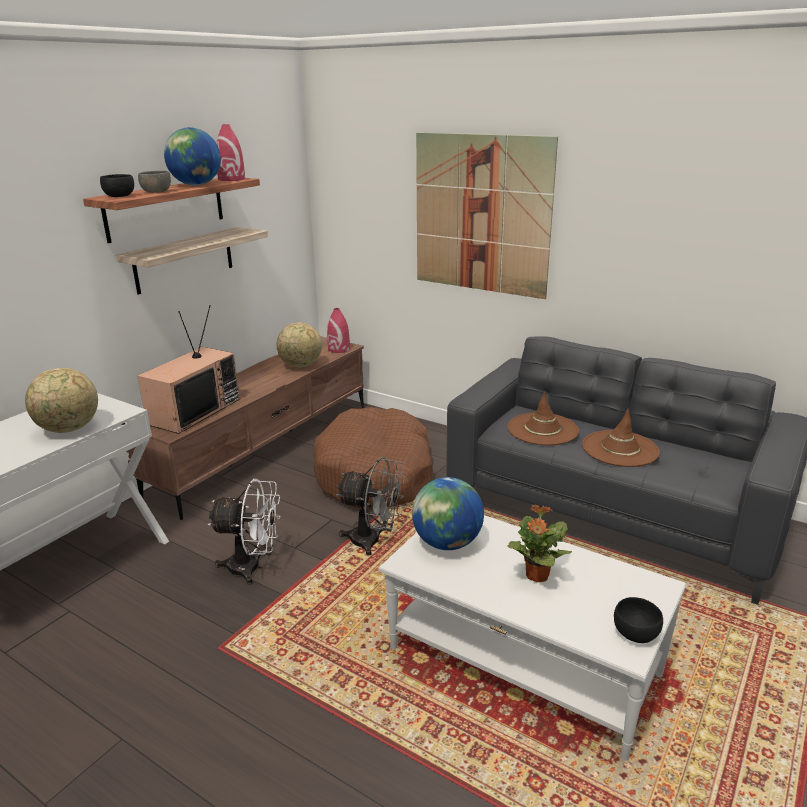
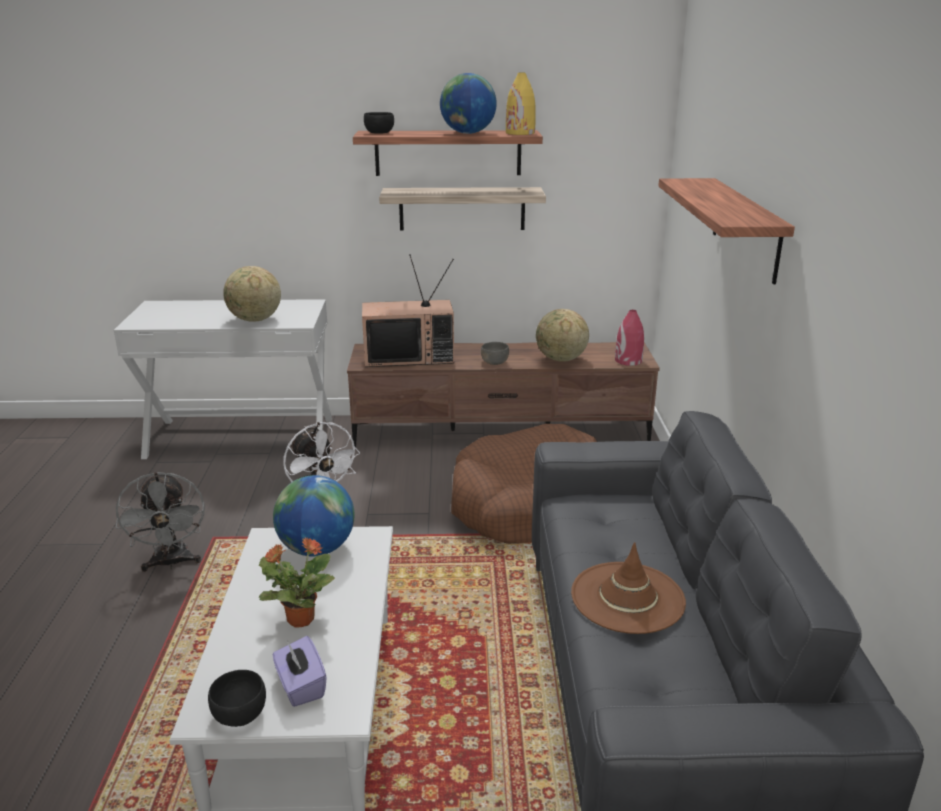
camera: 55 degrees right, 0 degrees up
grey bowl [138,171,171,193] -> grey bowl moved to [481,342,509,365]
red vase [216,124,245,181] -> yellow vase [506,72,536,135]
grey fan [336,457,405,556] -> grey fan moved to [116,472,205,572]
picture [416,133,558,299] -> shelf [658,178,795,284]
brown hat [507,391,579,445] -> none
none -> purple tissue box [273,636,327,707]

